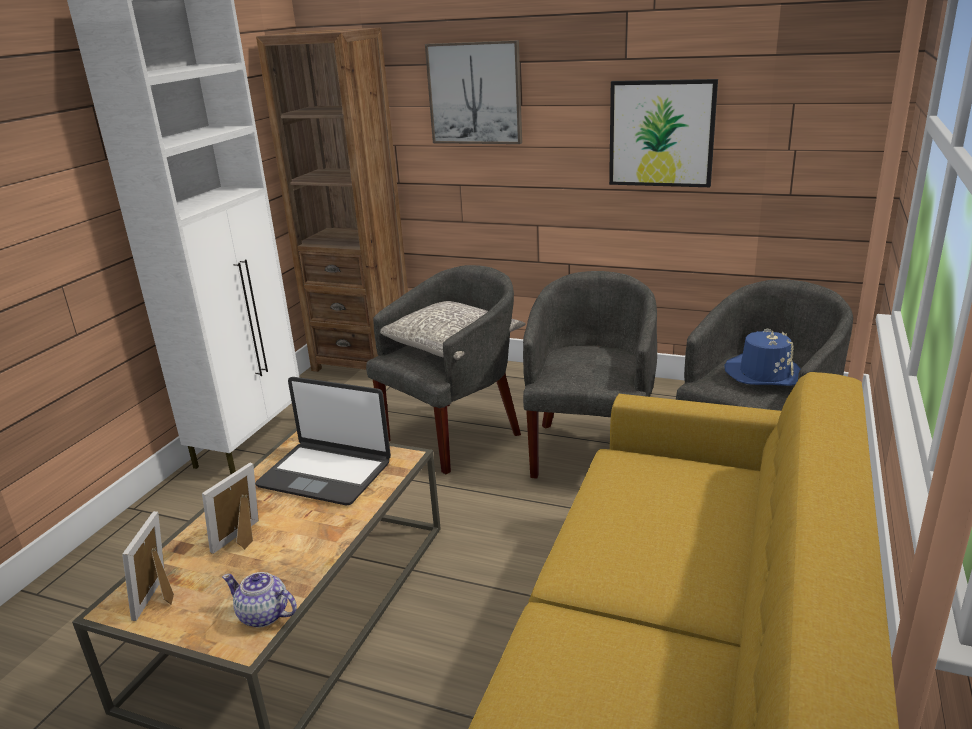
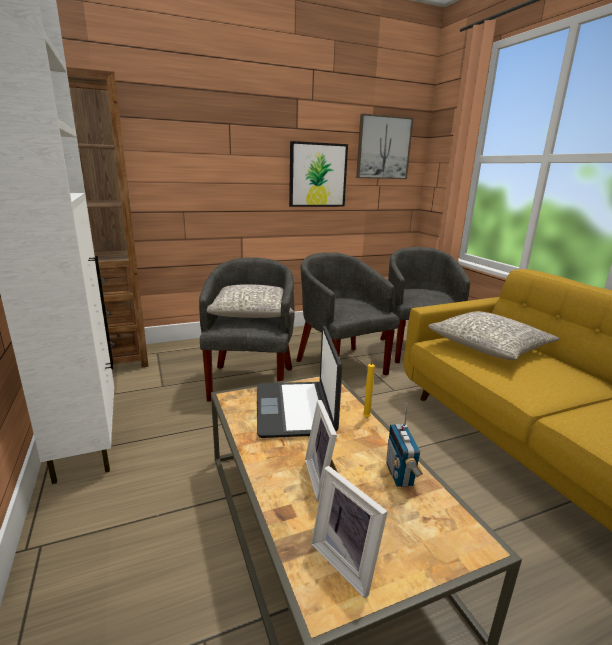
camera: 45 degrees left, 5 degrees down
teapot [222,572,297,628] -> none
laptop [255,377,391,505] -> laptop turned 105 degrees clockwise [257,325,343,438]
picture [425,40,522,144] -> picture moved to [356,114,413,179]
blue hat [724,328,800,386] -> none
none -> yellow candle [363,357,376,418]
none -> radio [386,404,423,487]
none -> grey pillow [428,311,560,360]

